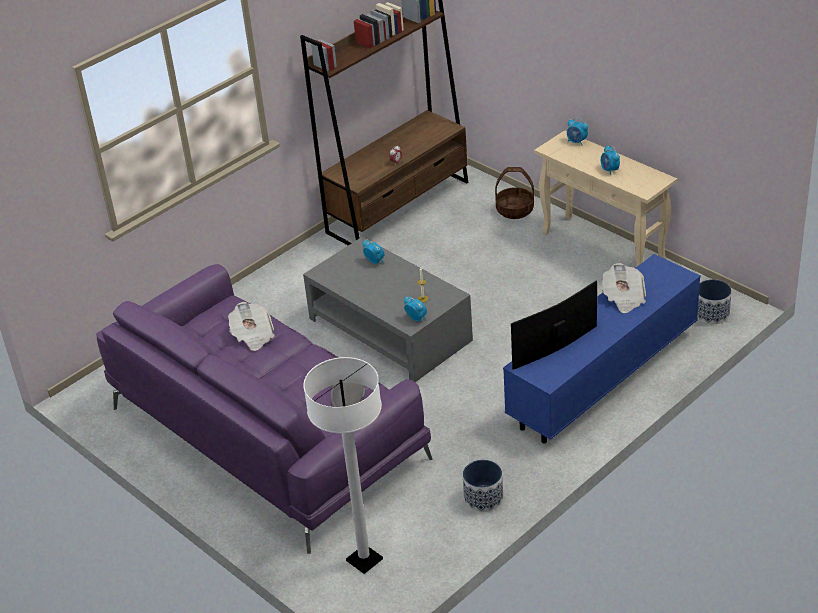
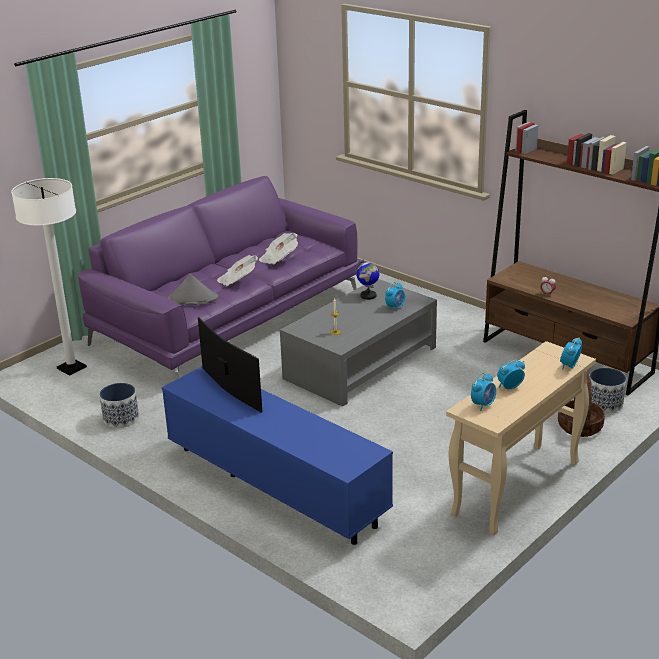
camera: 85 degrees right, 10 degrees down
alarm clock [404,297,427,322] -> alarm clock moved to [471,373,496,411]
newspaper [602,263,646,313] -> newspaper moved to [217,255,258,286]
planter [697,279,732,324] -> planter moved to [590,368,626,413]
none -> globe [356,259,379,300]

